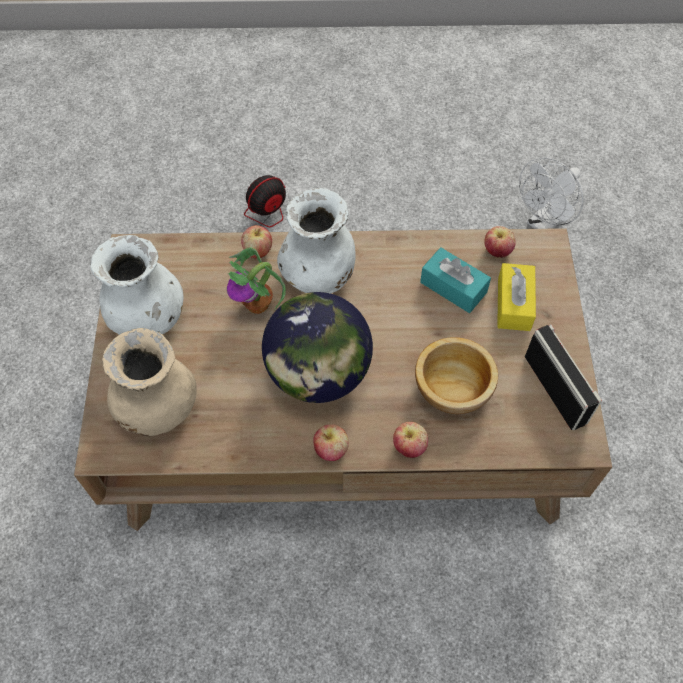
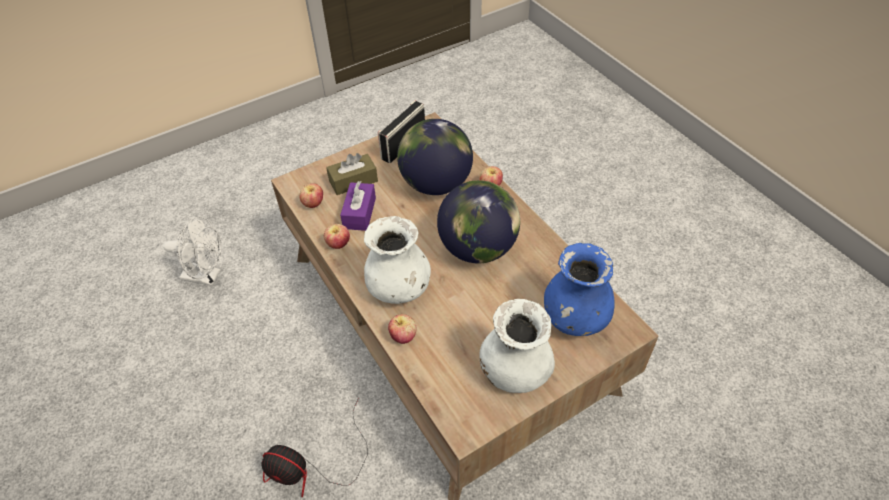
camera: 120 degrees left, 10 degrees down
beige vase [102,328,197,436] -> blue vase [544,243,615,336]
potted plant [227,247,286,314] -> none
apple [313,424,349,461] -> apple moved to [324,224,350,249]
bowl [415,337,498,414] -> globe [397,119,473,195]
turquoise tissue box [420,247,491,313] -> purple tissue box [340,181,376,231]
yellow tissue box [497,263,536,331] -> brown tissue box [326,153,378,195]

